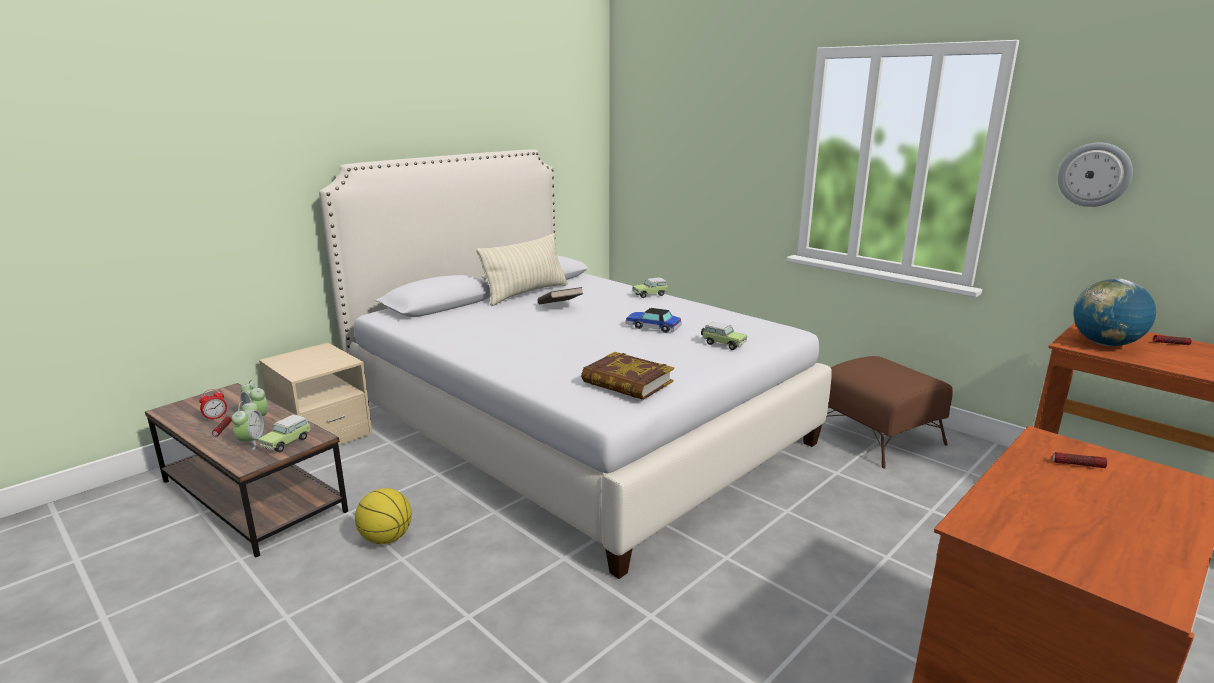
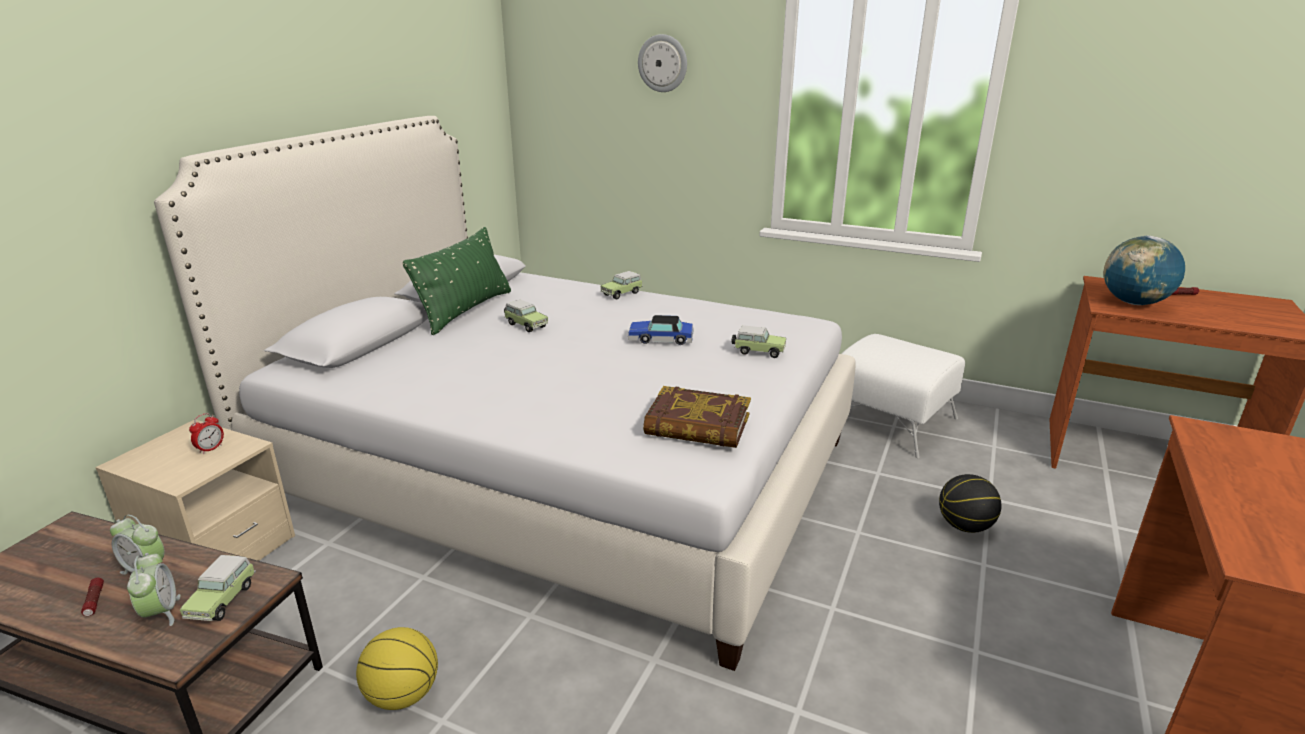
camera: 20 degrees left, 5 degrees up
alarm clock [199,389,227,421] -> alarm clock moved to [189,413,224,454]
beige pillow [476,233,568,306] -> green pillow [402,227,511,335]
brown book [537,287,584,305] -> toy car [504,300,548,332]
brown ottoman [827,356,953,468] -> white ottoman [842,334,965,458]
flashlight [1053,452,1107,468] -> none
wall clock [1057,143,1133,207] -> wall clock moved to [638,34,687,92]
none -> basketball [939,474,1002,533]

